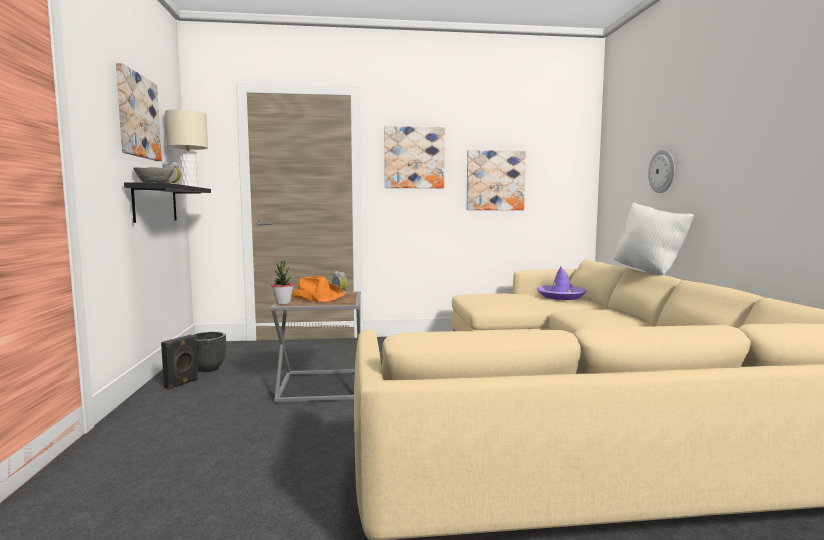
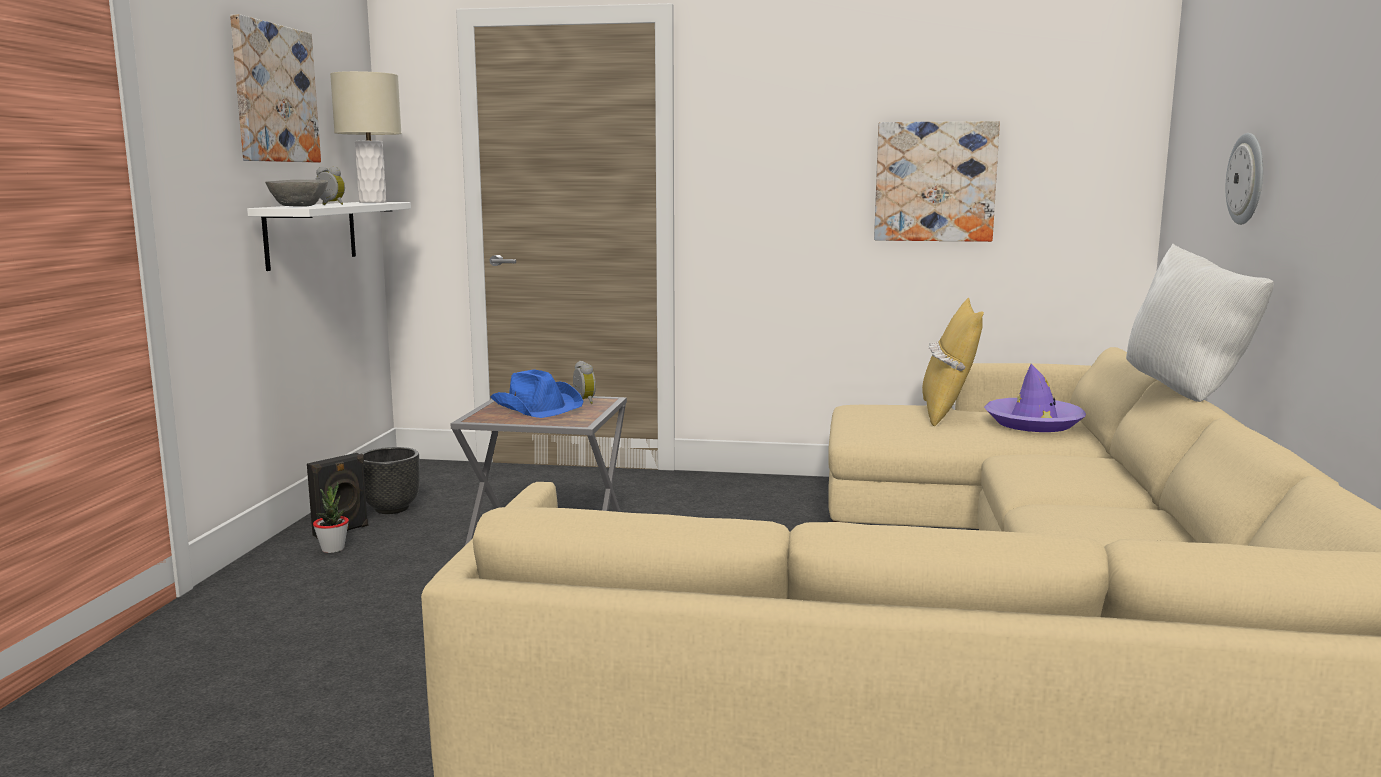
camera: 15 degrees right, 5 degrees up
black shelf [124,182,211,223] -> white shelf [247,202,411,271]
potted plant [271,260,294,304] -> potted plant moved to [313,482,349,553]
orange hat [291,276,344,302] -> blue hat [490,369,584,418]
picture [384,126,445,188] -> none
none -> yellow pillow [922,298,984,426]

